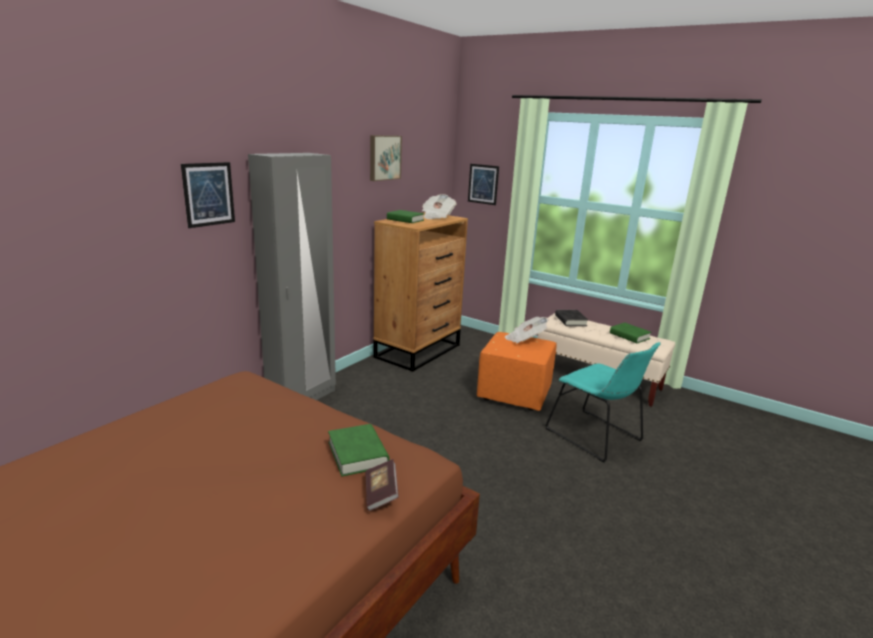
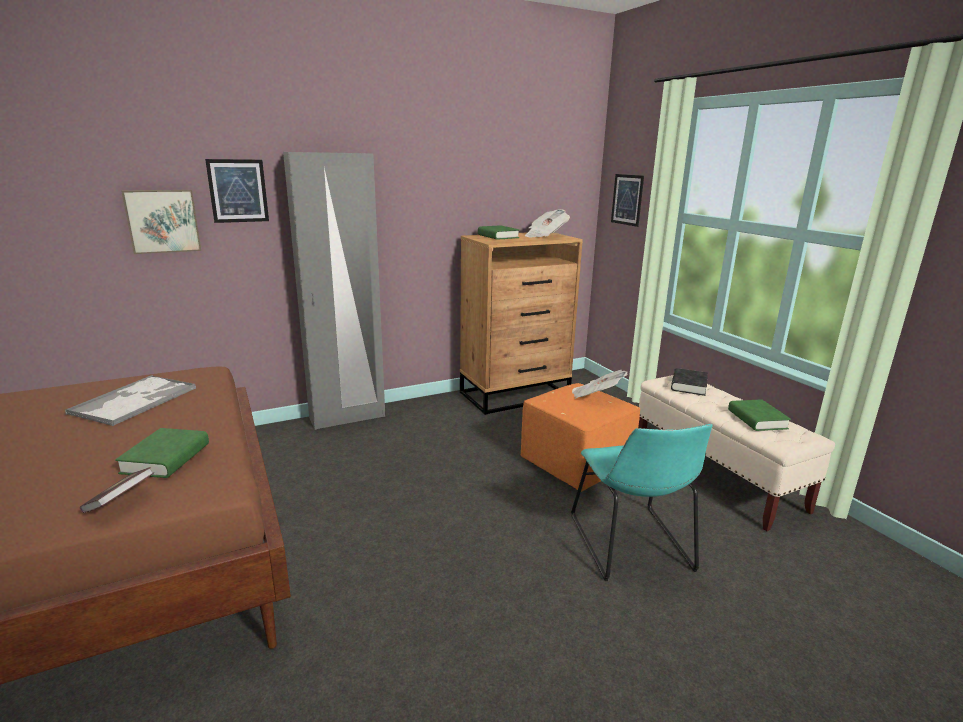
camera: 30 degrees right, 0 degrees up
picture [370,135,402,181] -> picture moved to [121,190,201,254]
none -> tray [65,375,196,426]

